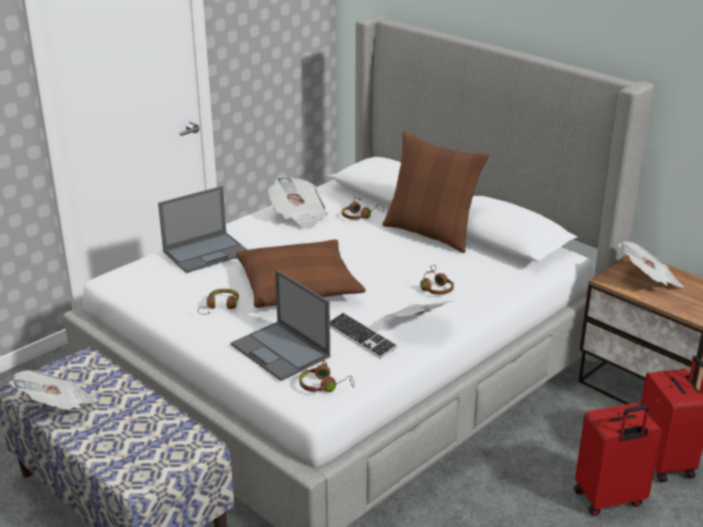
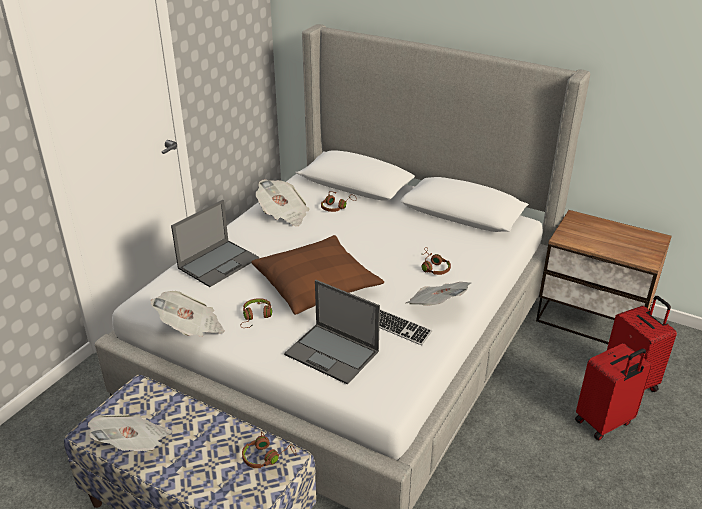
camera: 15 degrees left, 5 degrees up
brown headphones [299,359,354,392] -> brown headphones moved to [242,432,296,468]
brown pillow [382,131,489,253] -> none
newspaper [618,241,684,288] -> newspaper moved to [150,291,225,337]

